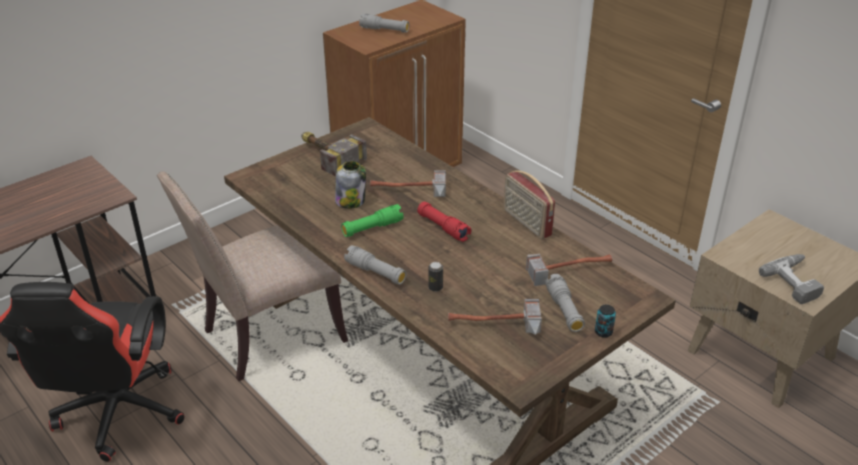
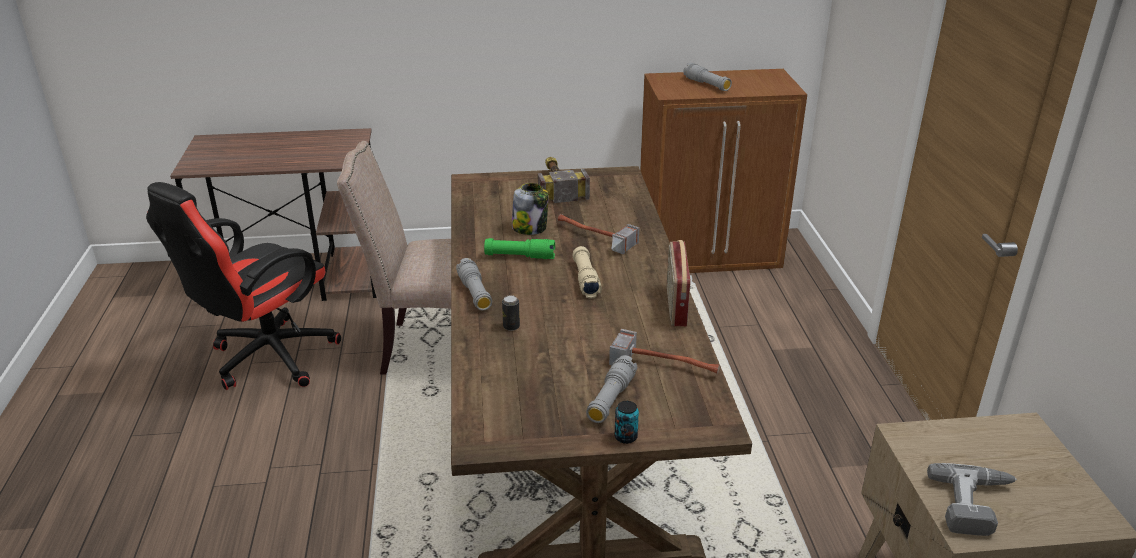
camera: 35 degrees right, 5 degrees down
red flashlight [417,202,471,242] -> beige flashlight [573,246,602,298]
hammer [448,299,542,335] -> none

